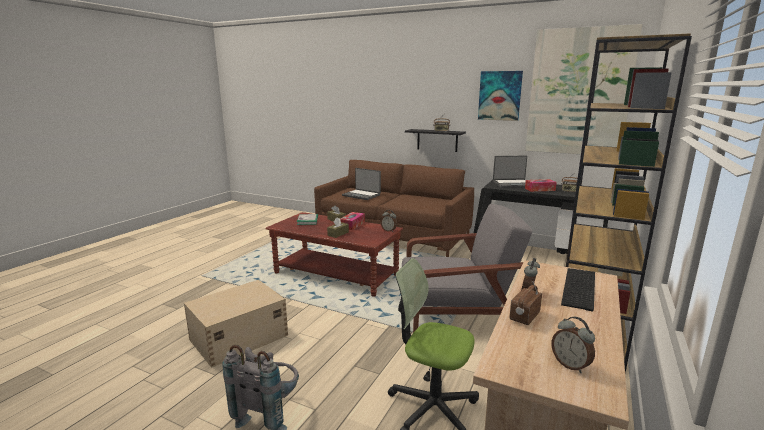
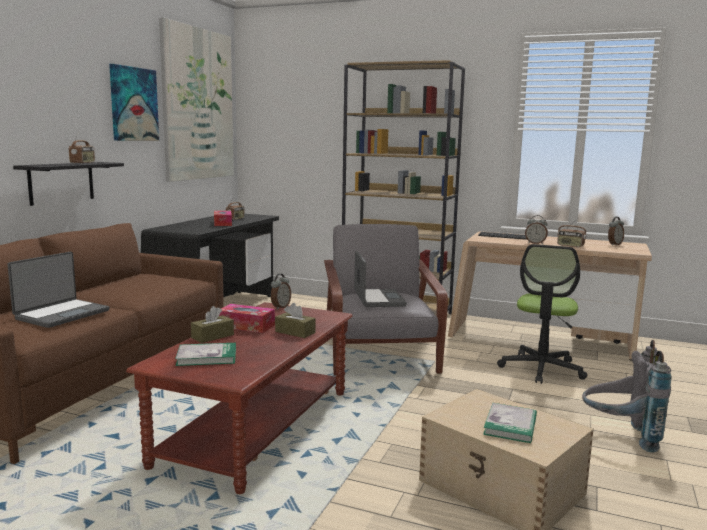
camera: 95 degrees left, 5 degrees down
laptop [493,156,527,188] -> laptop moved to [354,251,407,307]
none -> book [483,403,537,443]

